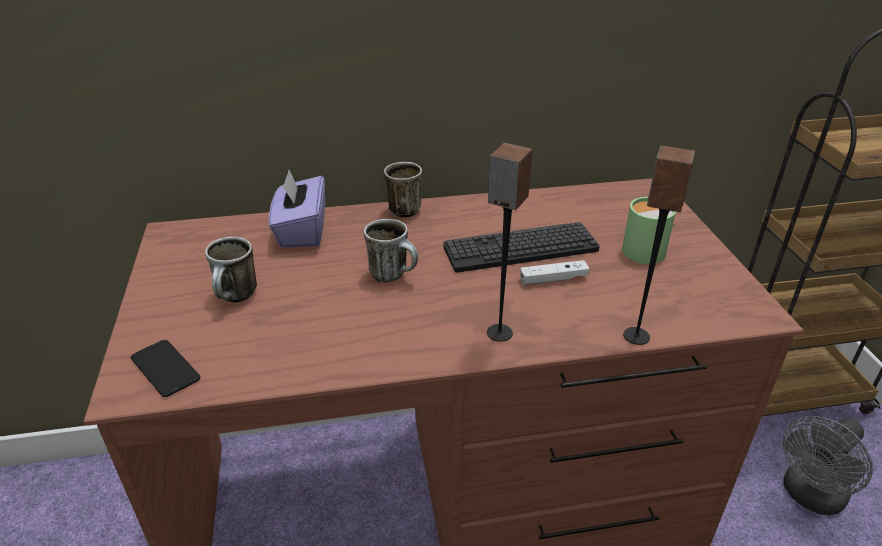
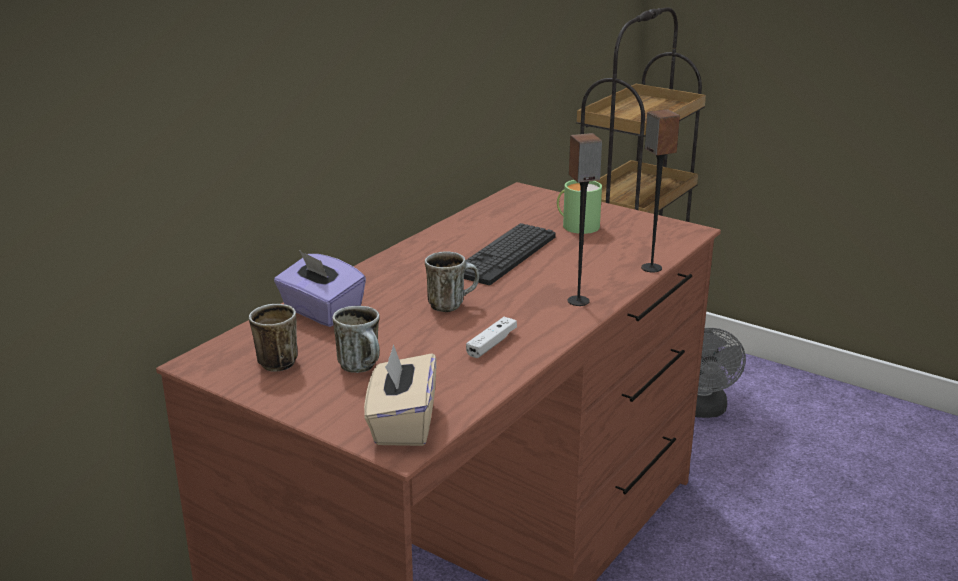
camera: 45 degrees left, 10 degrees down
phone [131,340,200,397] -> beige tissue box [364,344,437,446]
mug [384,162,422,218] -> mug moved to [249,304,298,372]
white game controller [520,260,589,285] -> white game controller moved to [466,317,517,358]

